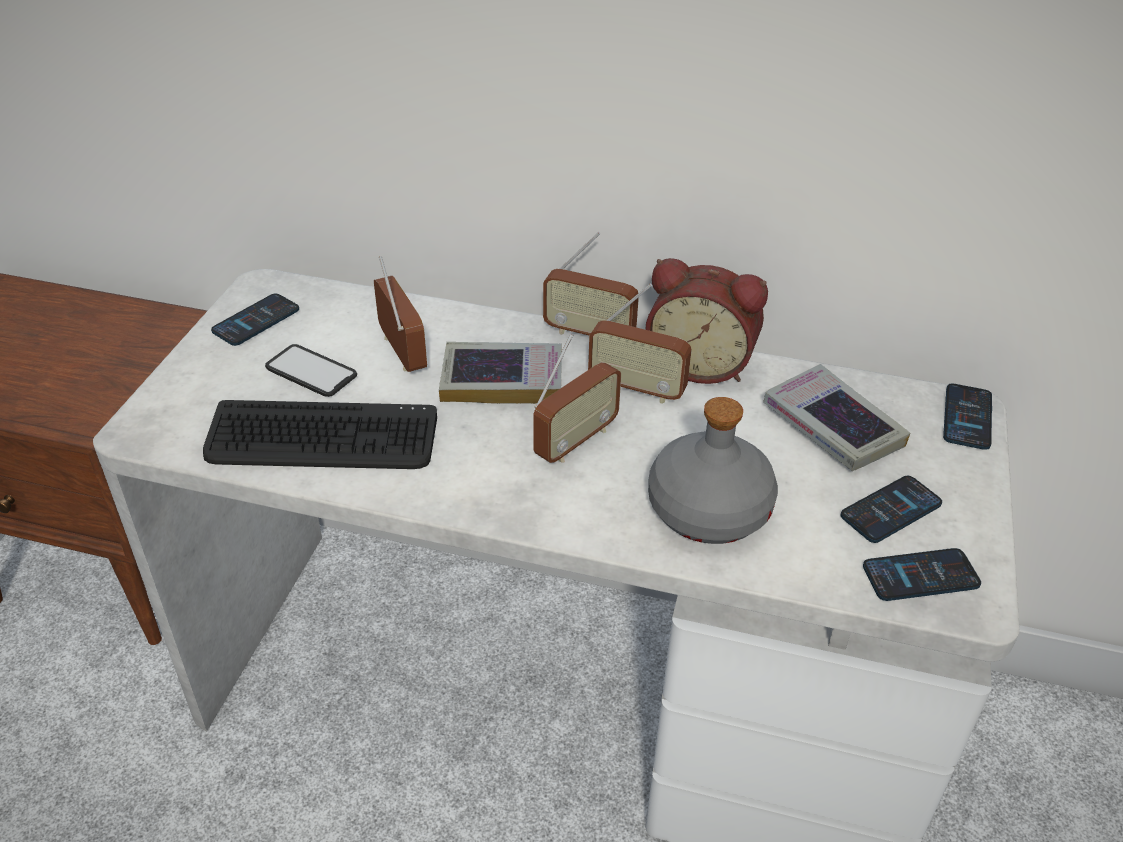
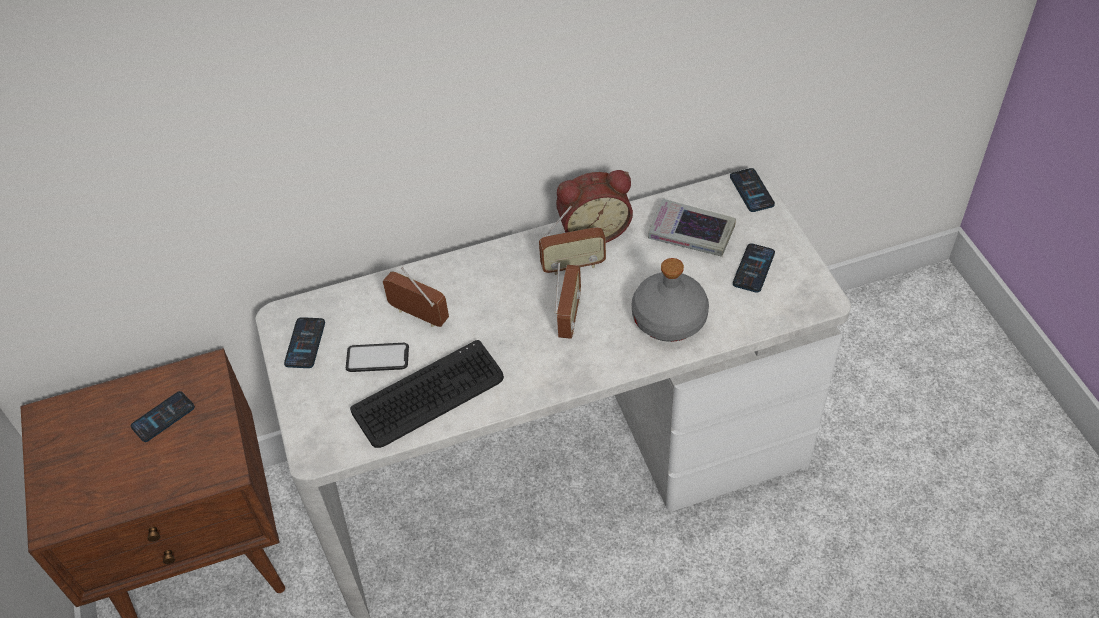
camera: 30 degrees left, 10 degrees up
book [439,342,562,404] -> none
radio [543,232,639,336] -> none
phone [863,548,981,601] -> phone moved to [131,391,195,442]

